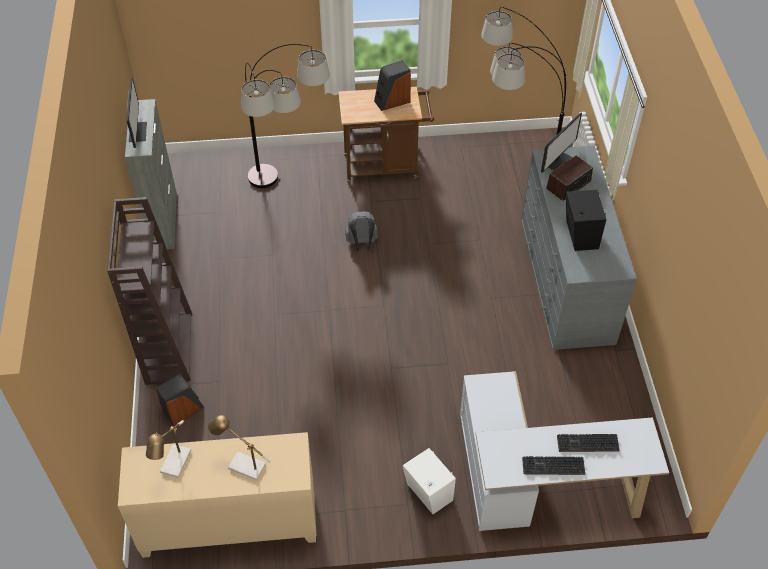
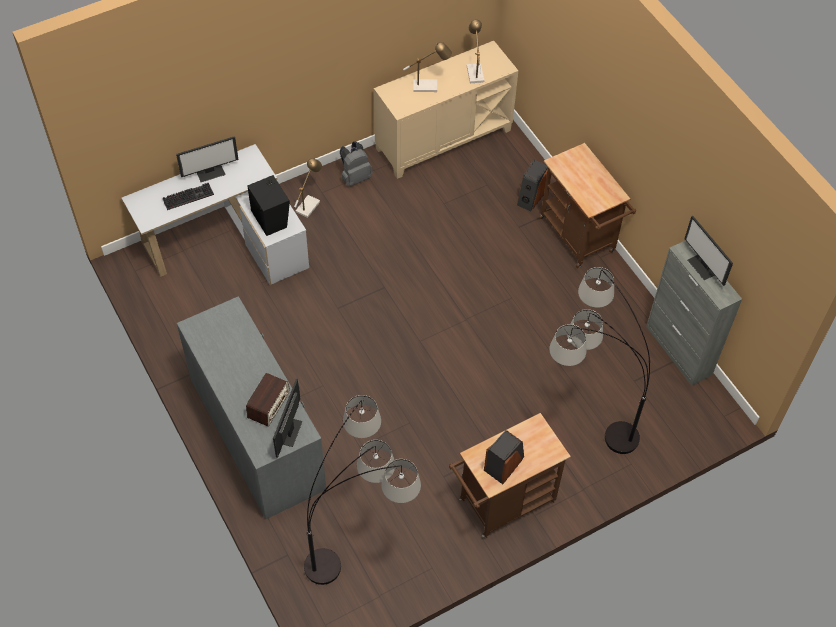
camera: 155 degrees right, 5 degrees up
brown bookcase [107,197,192,385] -> brown cart [539,143,636,268]
grey backpack [345,211,378,251] -> grey backpack moved to [340,141,373,186]
white speaker [403,448,456,514] -> table lamp [294,158,322,218]
keyboard [522,456,585,475] -> monitor [176,136,239,182]
black speaker [565,190,606,251] -> black speaker moved to [247,175,290,236]

